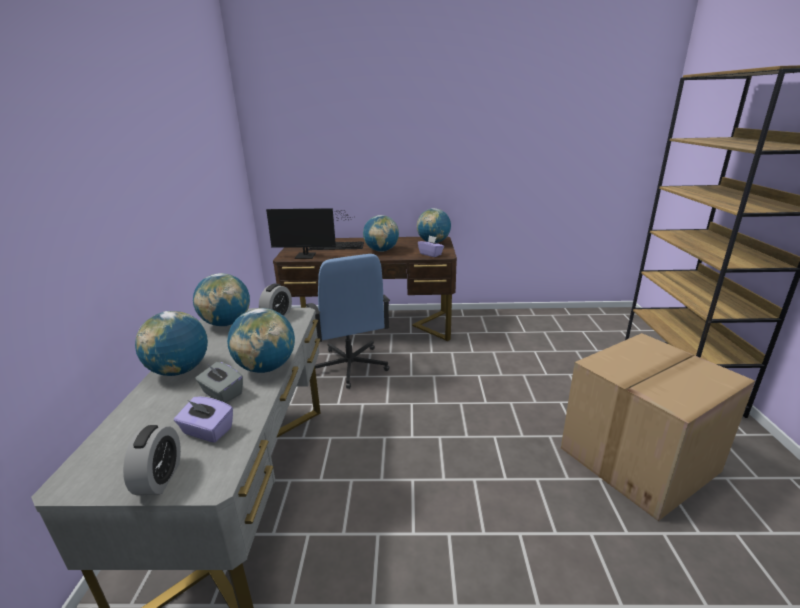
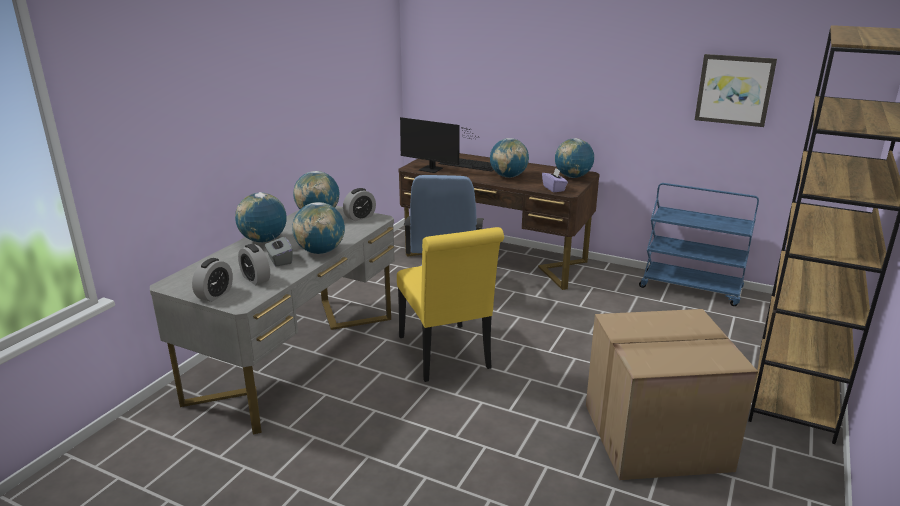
camera: 25 degrees right, 0 degrees up
purple tissue box [174,396,233,442] -> alarm clock [238,244,270,285]
none -> yellow chair [397,227,504,382]
none -> blue cart [639,183,759,306]
none -> picture [695,54,777,127]

